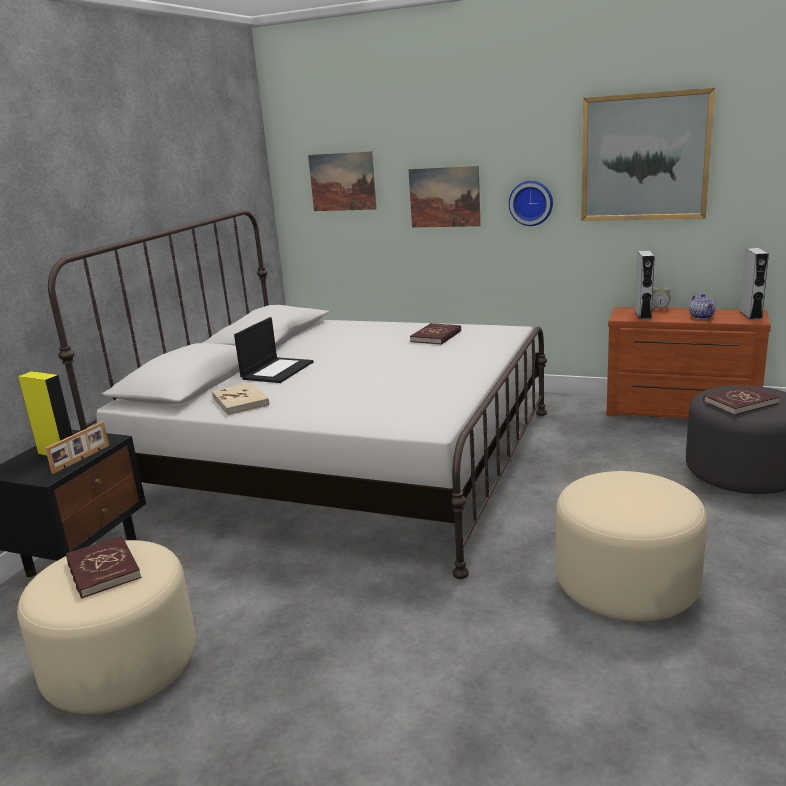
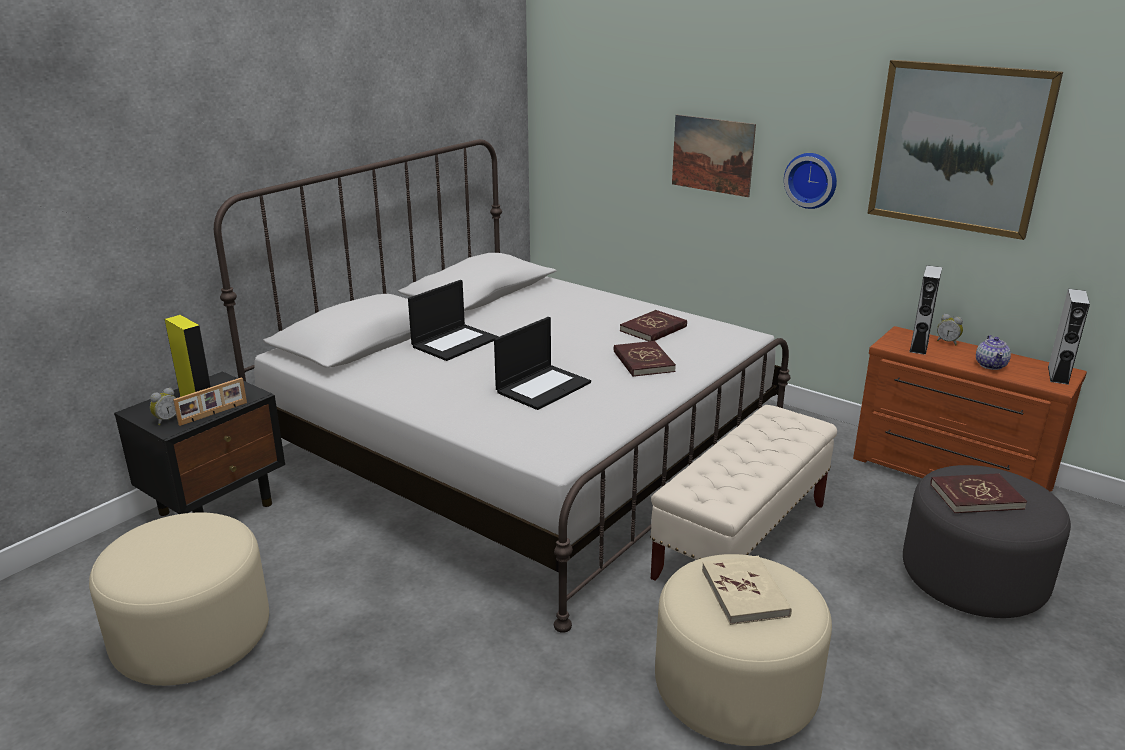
camera: 15 degrees right, 5 degrees up
red book [66,536,142,599] -> red book moved to [614,341,676,377]
beige book [212,382,269,415] -> beige book moved to [702,555,792,625]
picture [308,151,377,211] -> none
none -> alarm clock [150,388,177,425]
none -> laptop [494,317,591,410]
none -> beige bench [650,405,837,581]

